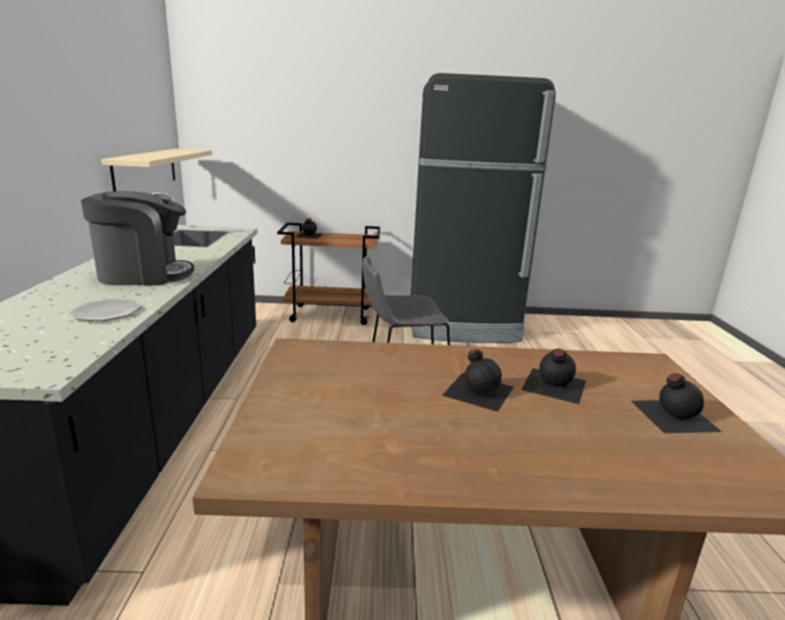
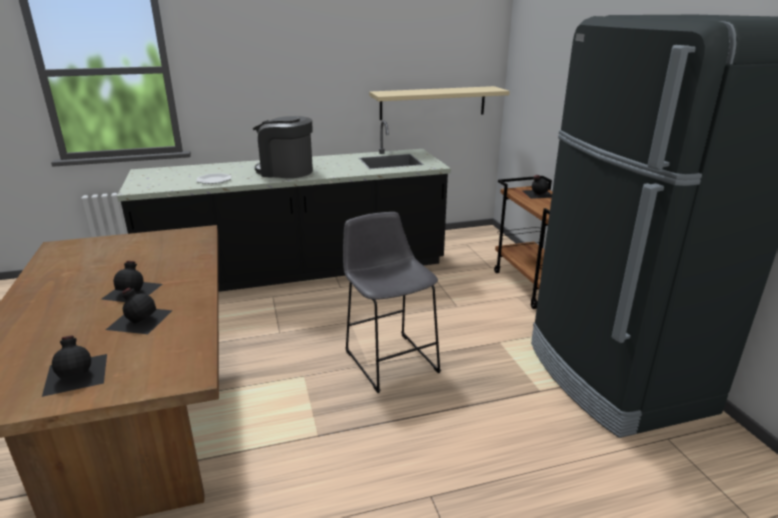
camera: 75 degrees right, 5 degrees up
coffee machine [81,191,194,286] -> coffee machine turned 135 degrees clockwise [253,116,313,178]

